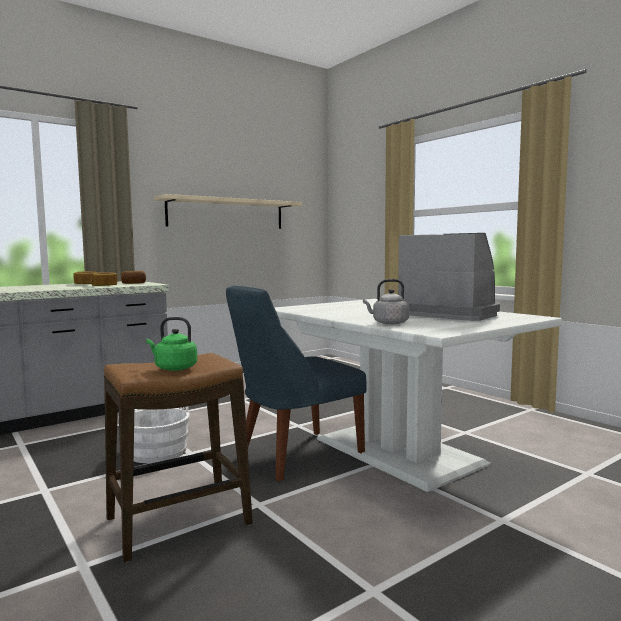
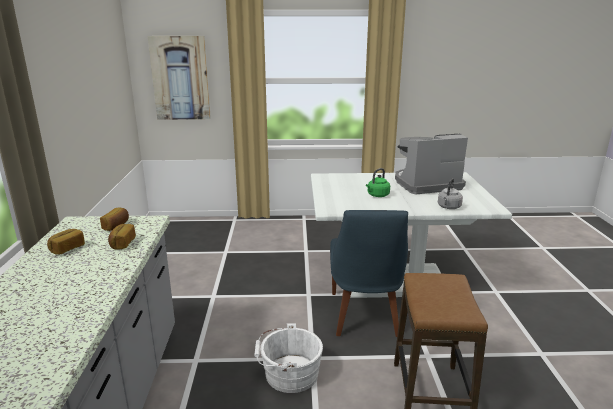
camera: 55 degrees left, 15 degrees up
green kettle [146,317,197,371] -> green kettle moved to [366,168,390,197]
beige shelf [154,194,302,229] -> none
none -> picture [148,36,211,120]

